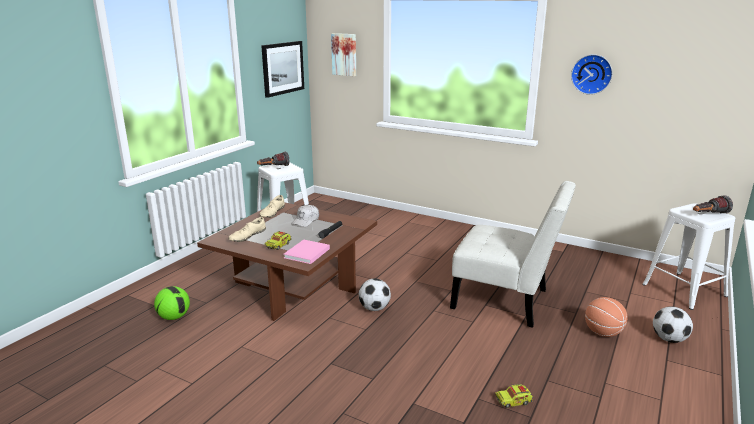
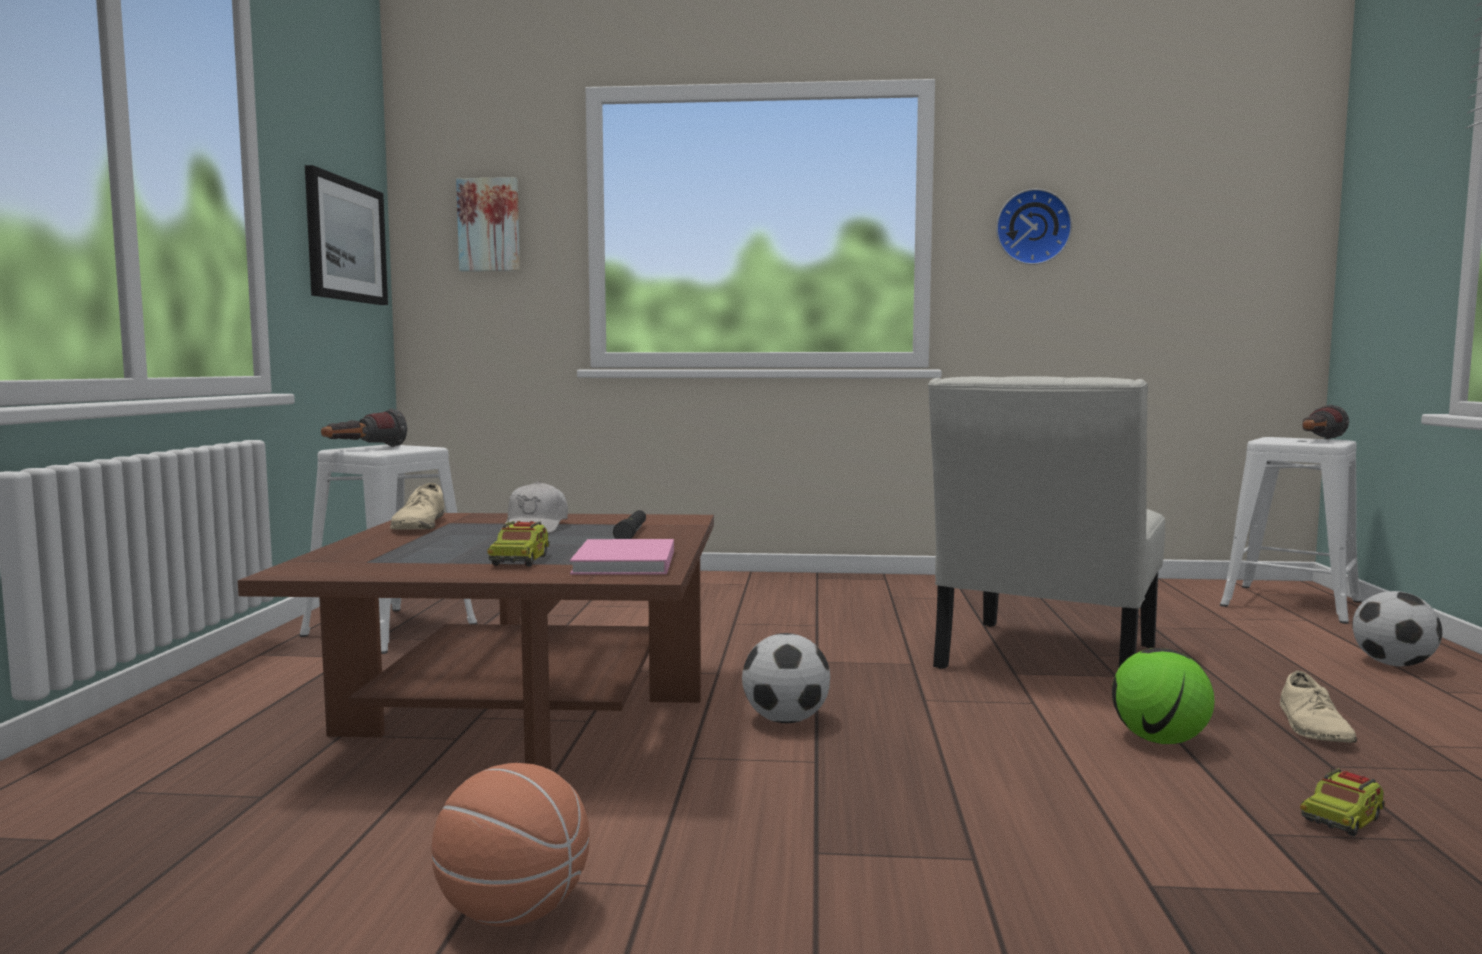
camera: 25 degrees left, 15 degrees down
football [154,286,190,320] -> football moved to [1112,648,1214,744]
beige shoe [228,217,266,242] -> beige shoe moved to [1280,671,1357,743]
white chair [450,181,576,328] -> white chair turned 120 degrees clockwise [928,376,1165,669]
basketball [585,297,627,337] -> basketball moved to [431,763,590,927]

